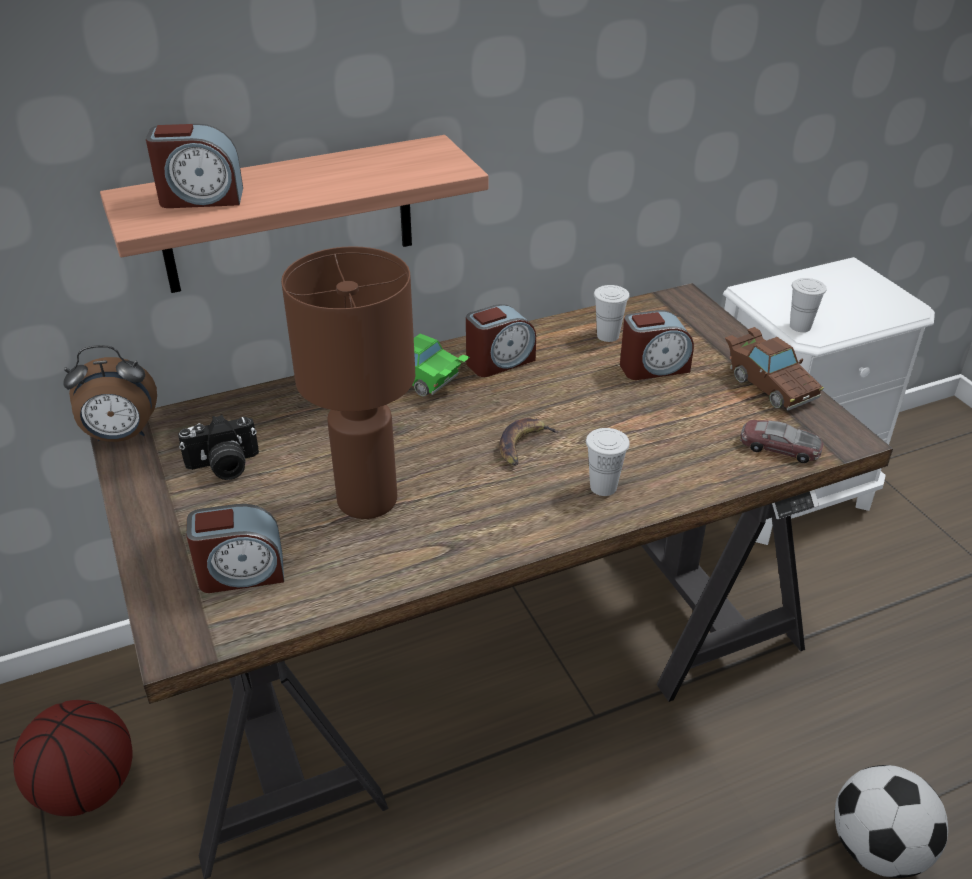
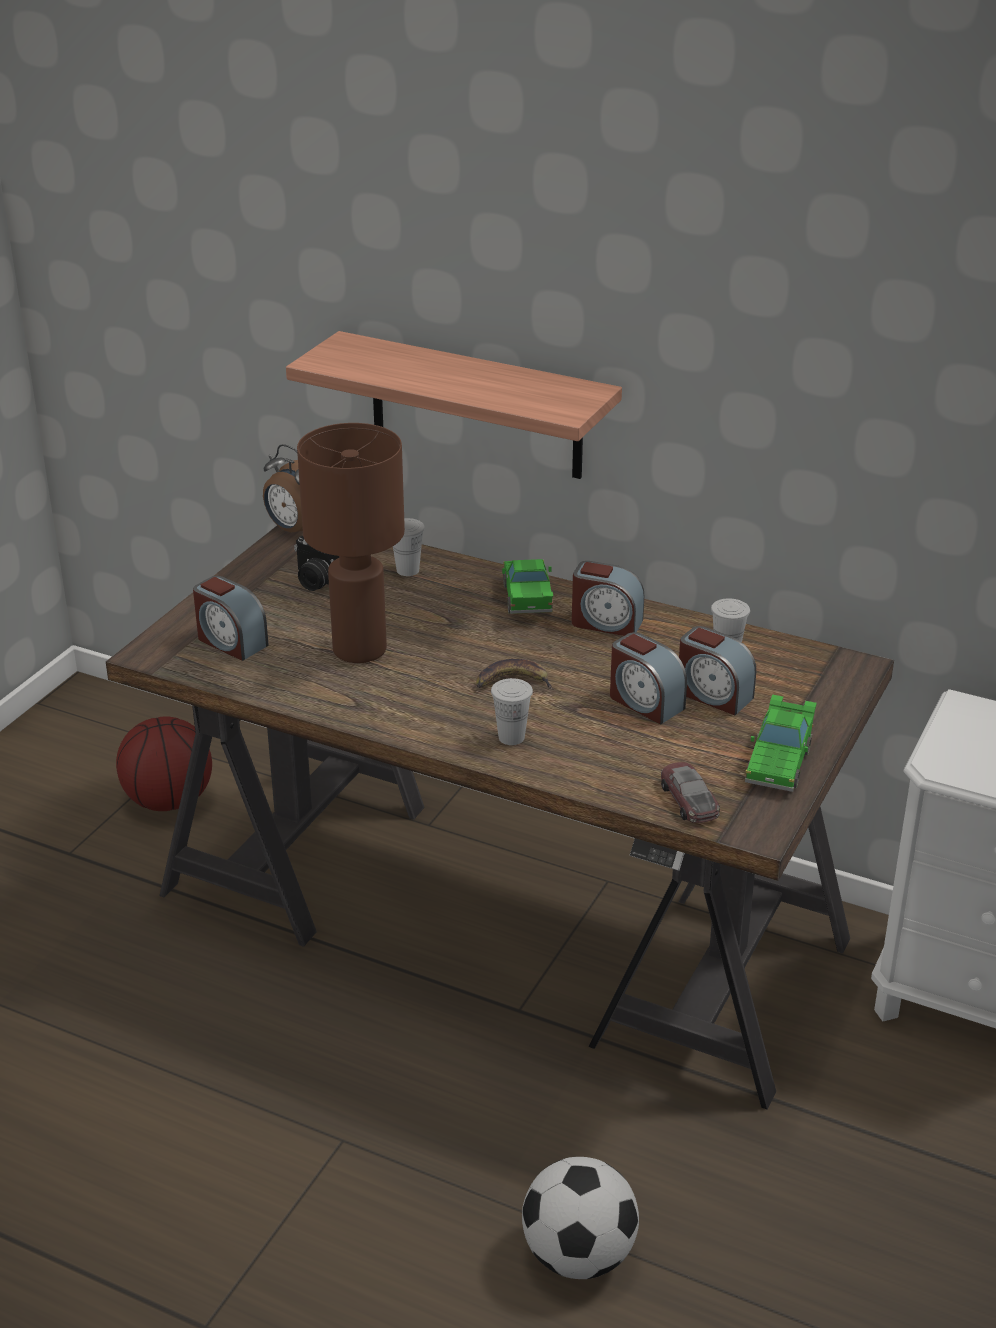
camera: 50 degrees right, 5 degrees down
alarm clock [146,124,243,208] -> alarm clock moved to [610,632,687,724]
brown toy car [725,327,824,411] -> green toy car [745,695,817,792]
white cup [790,278,827,332] -> white cup moved to [393,518,425,576]

